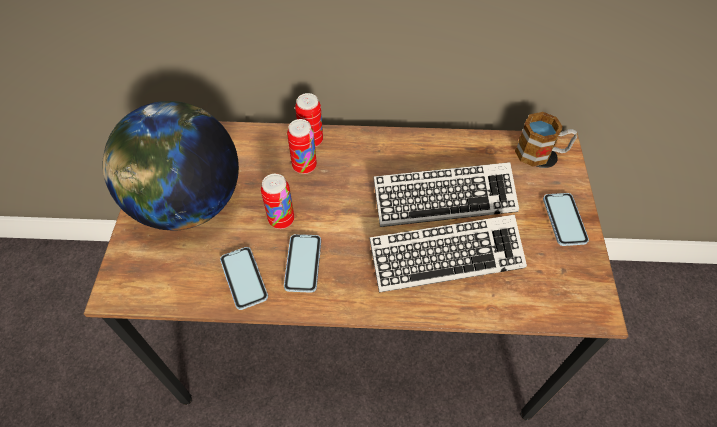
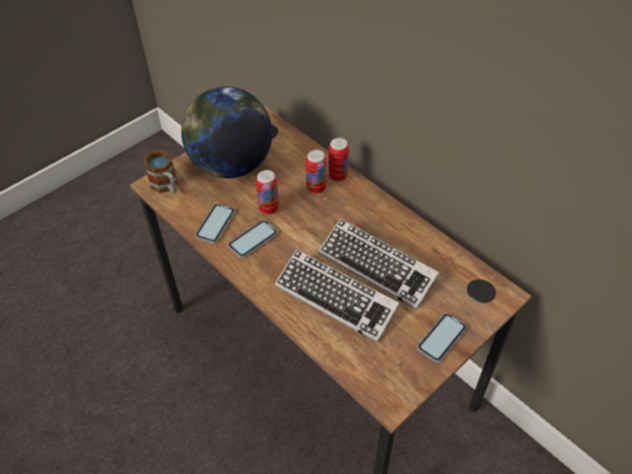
camera: 45 degrees right, 5 degrees down
mug [515,112,577,167] -> mug moved to [144,150,178,193]

